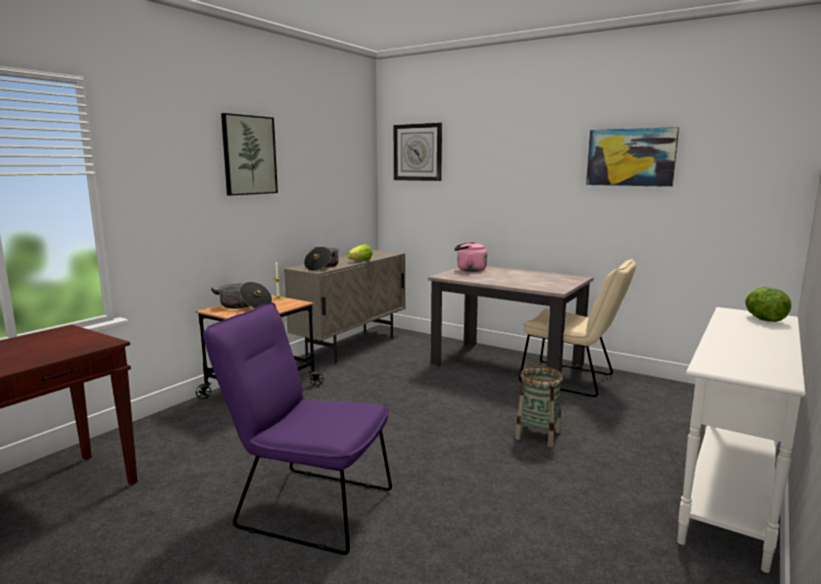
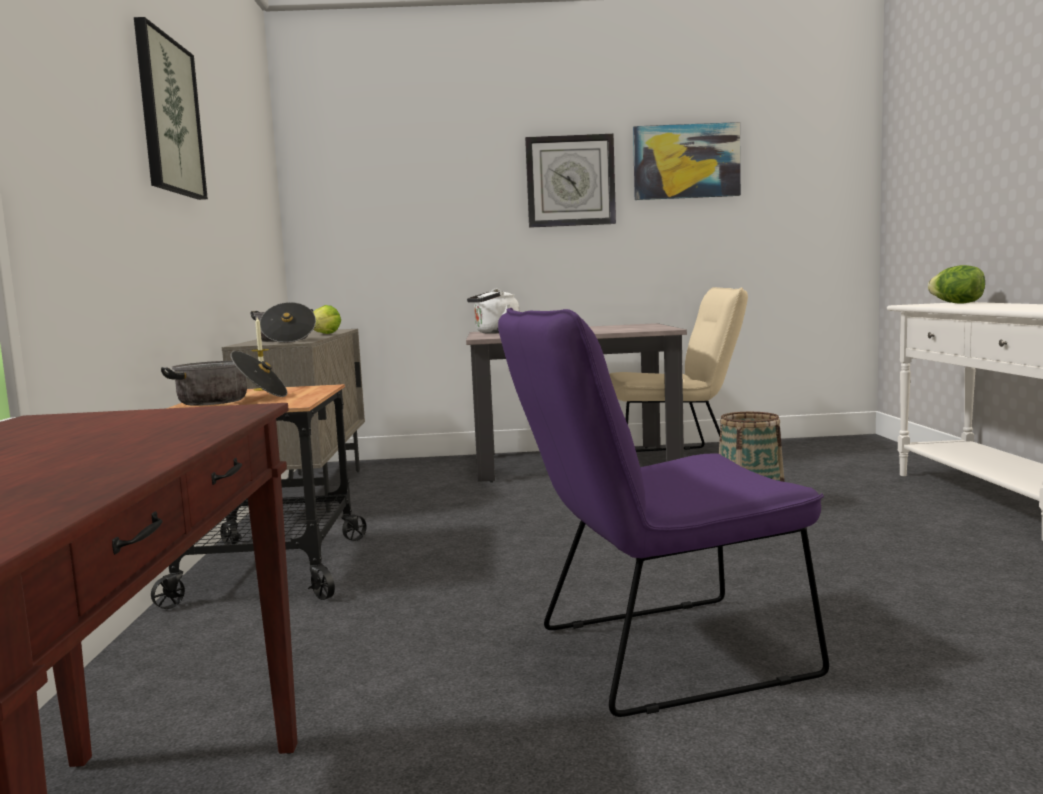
camera: 35 degrees left, 5 degrees down
wall clock [394,123,442,181] -> wall clock moved to [525,134,616,228]
pink kettle [454,242,487,272] -> white kettle [467,289,519,334]

